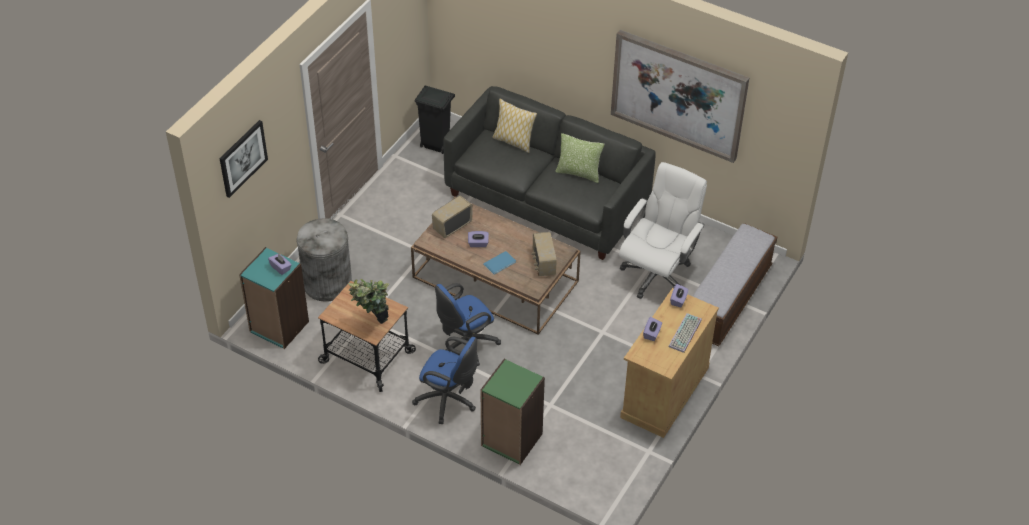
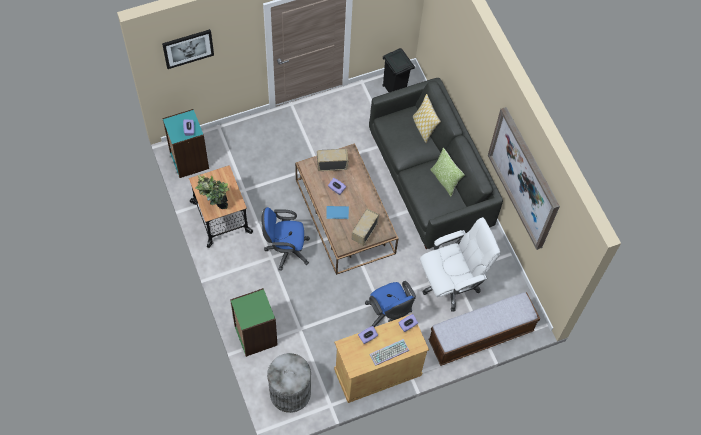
camera: 35 degrees right, 15 degrees up
grey trash can [296,218,352,301] -> grey trash can moved to [267,353,311,413]
blue office chair [412,337,477,424] -> blue office chair moved to [365,281,416,327]

